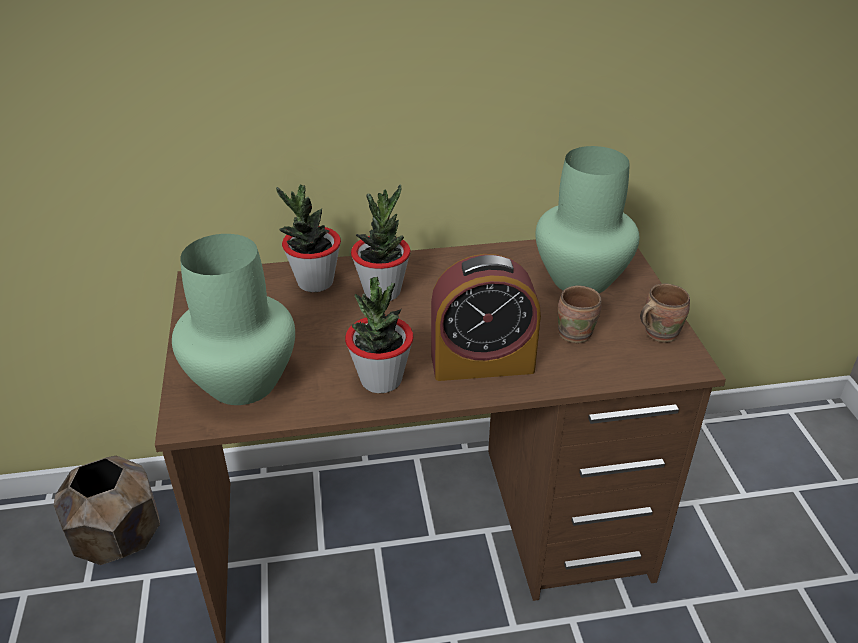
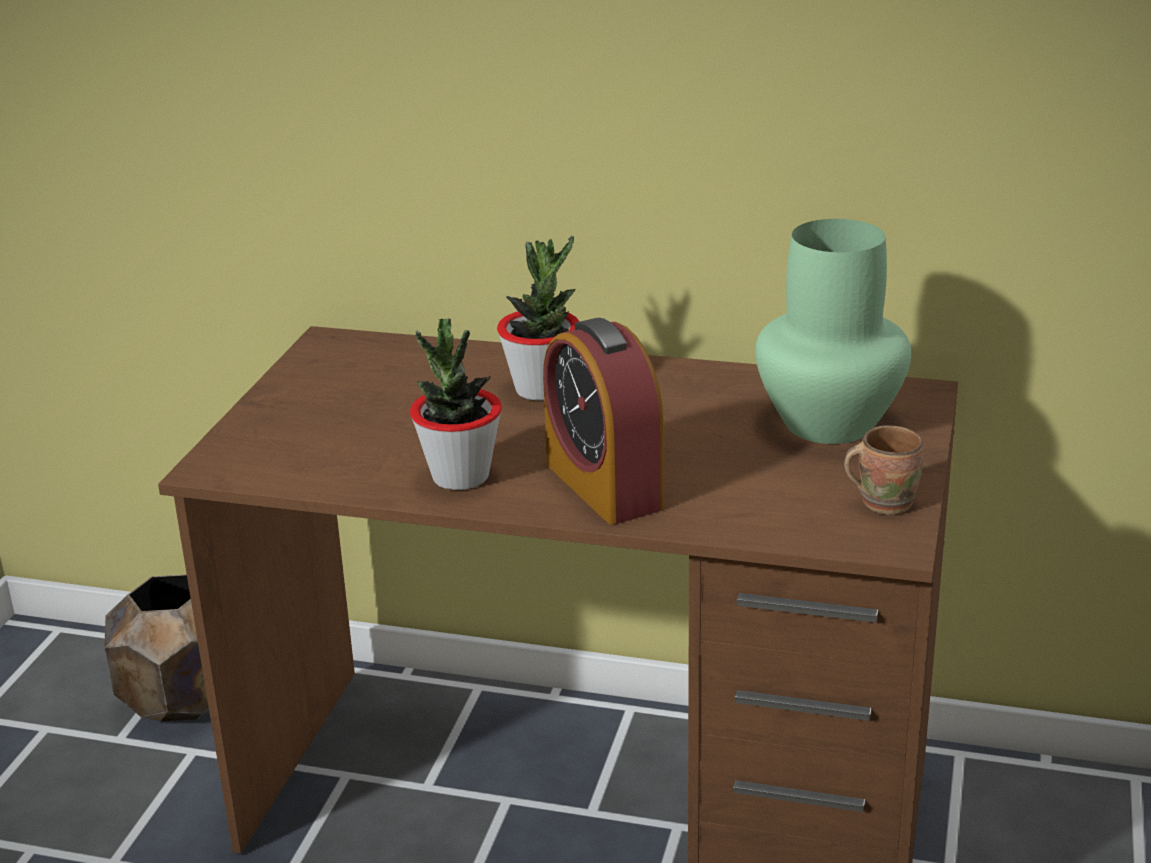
camera: 25 degrees right, 10 degrees down
green vase [172,234,295,405] -> none
potted plant [276,185,341,292] -> none
alarm clock [431,254,541,381] -> alarm clock turned 45 degrees clockwise [543,318,664,524]
brown mug [557,286,602,343] -> none

